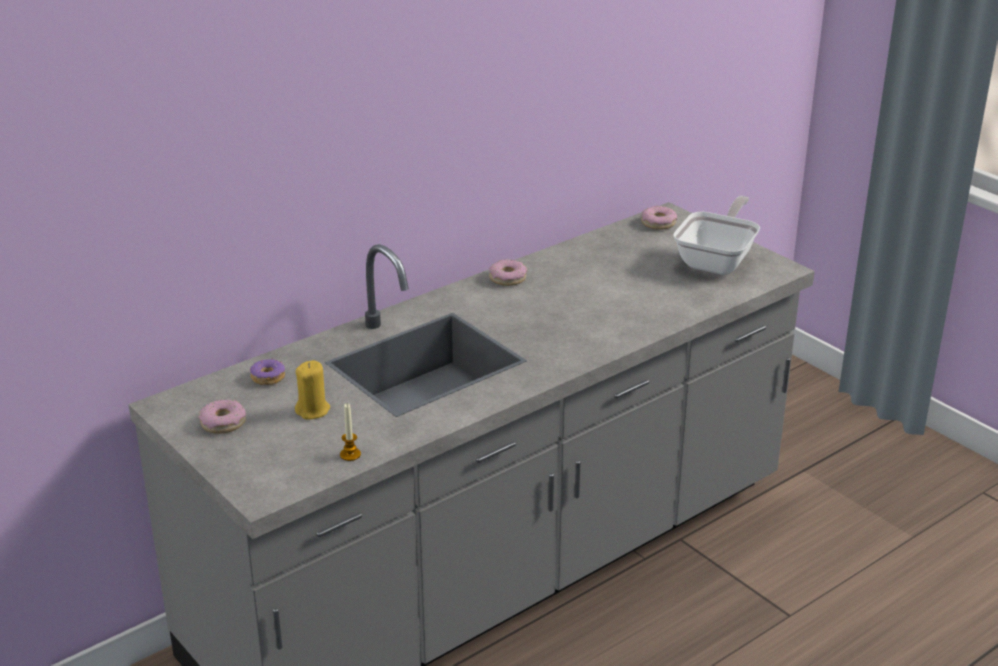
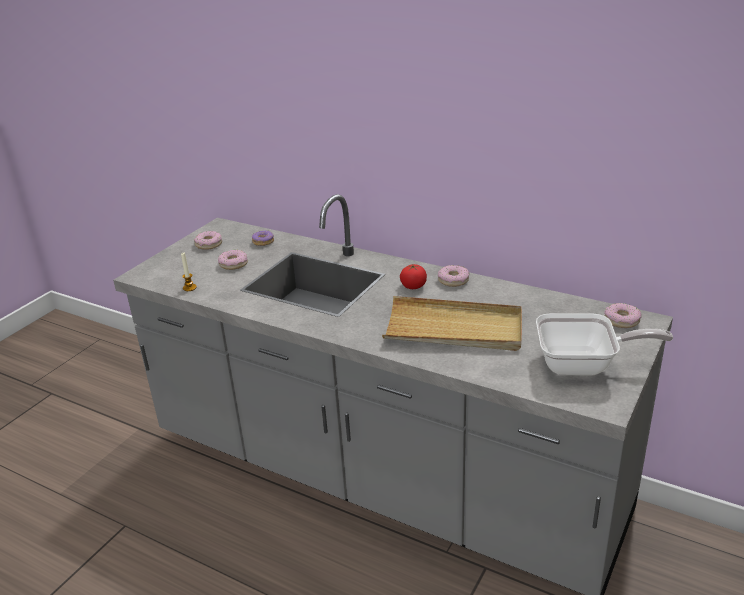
camera: 70 degrees right, 0 degrees up
yellow candle [295,360,330,419] -> donut [218,250,248,270]
none -> beige tray [382,296,522,351]
none -> tomato [400,264,427,289]

